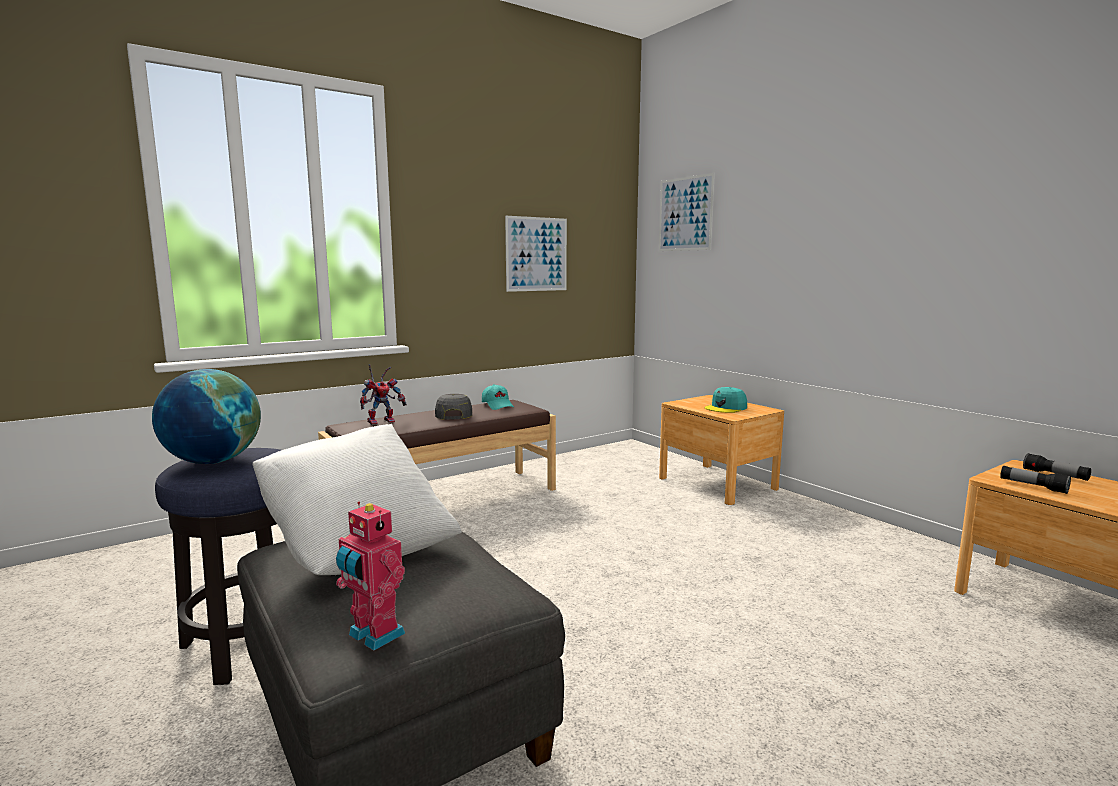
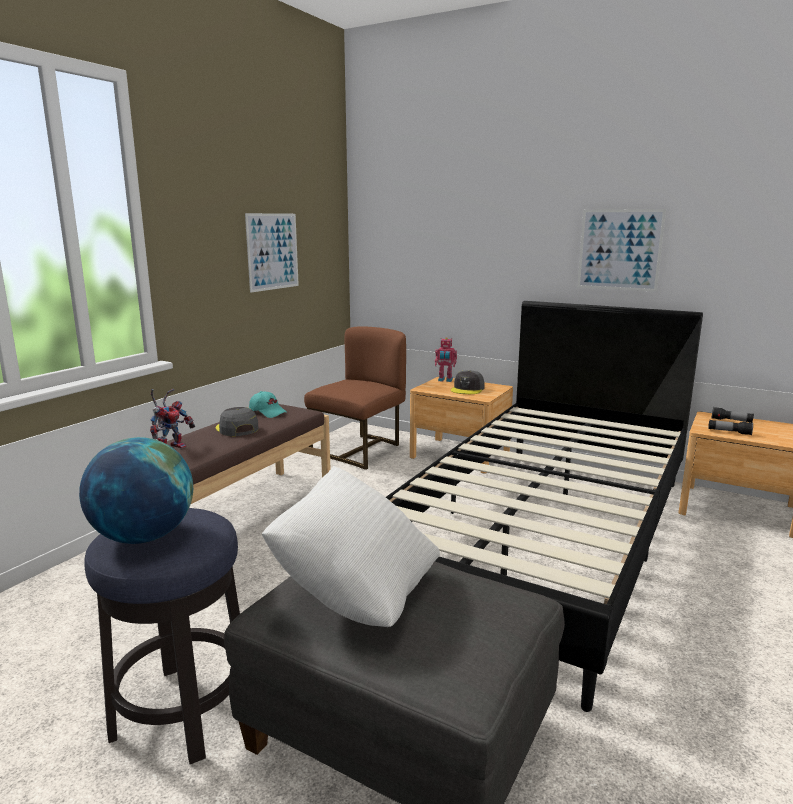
camera: 25 degrees left, 5 degrees up
toy robot [336,502,405,651] -> toy robot moved to [435,337,457,382]
picture [659,173,715,251] -> picture moved to [577,209,666,292]
turquoise cap [705,387,747,413] -> grey cap [451,370,485,394]
none -> brown chair [304,326,406,470]
none -> black bed [386,301,703,712]

